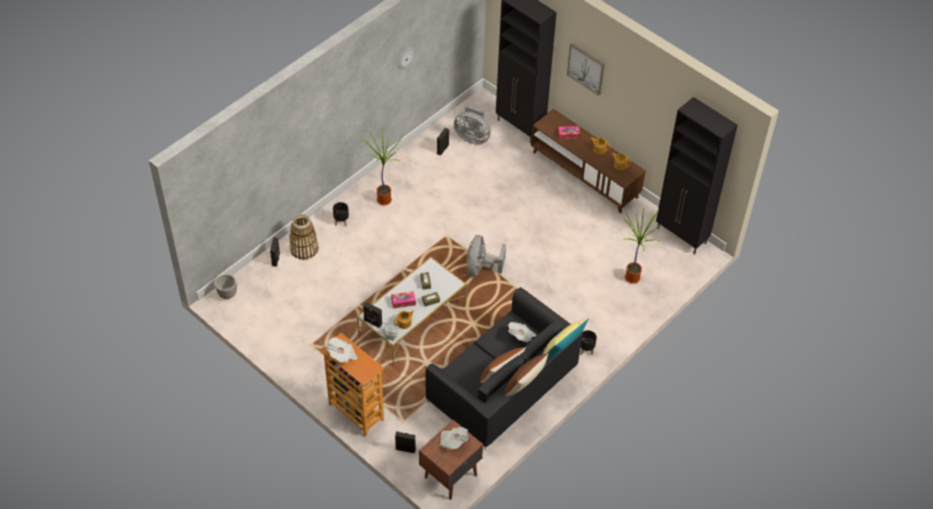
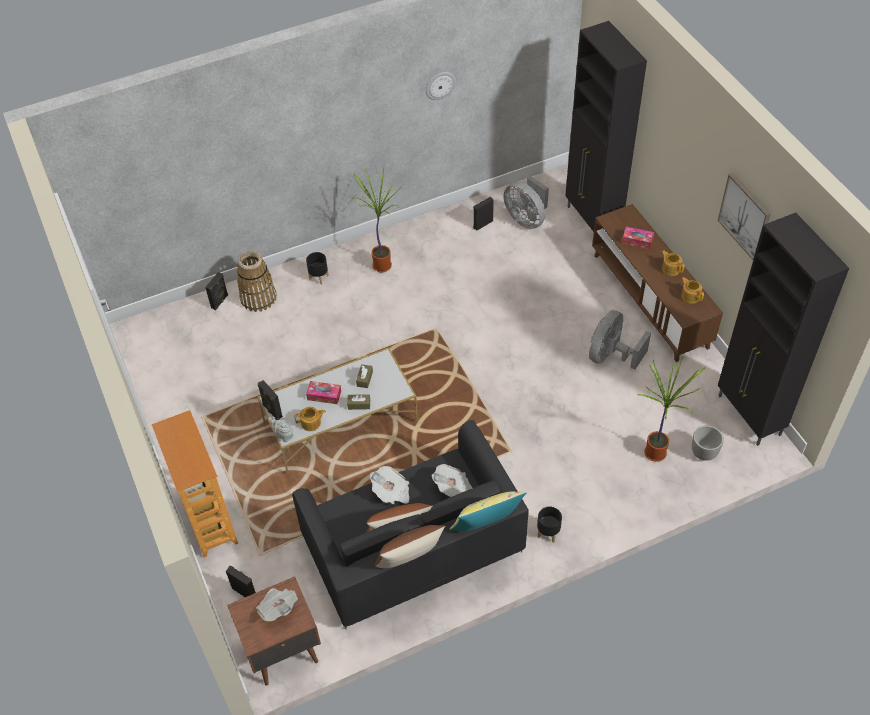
camera: 25 degrees right, 0 degrees up
planter [215,274,237,299] -> planter moved to [692,425,724,461]
newspaper [326,337,357,363] -> newspaper moved to [370,466,409,504]
grey fan [467,235,506,277] -> grey fan moved to [589,310,651,370]
picture [567,43,605,96] -> picture moved to [718,173,771,260]

